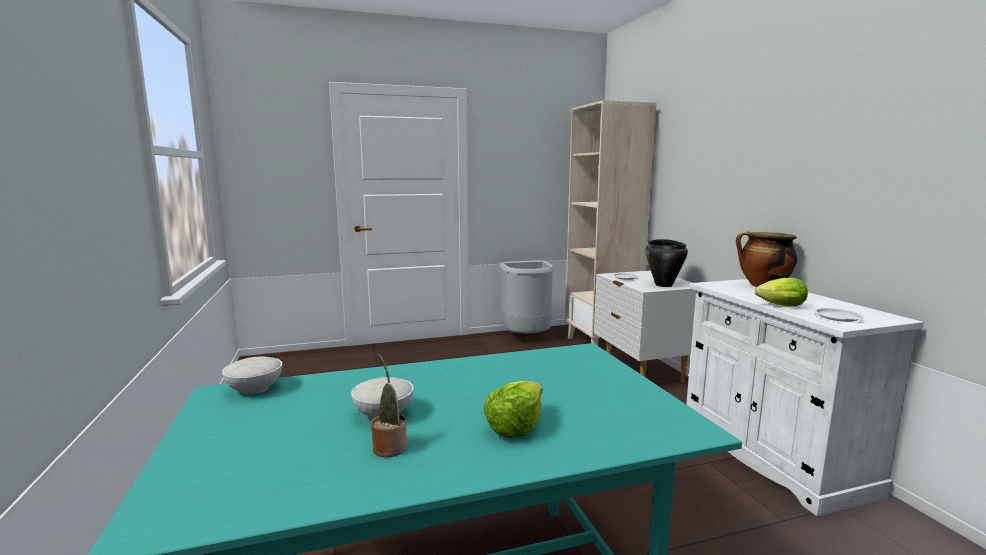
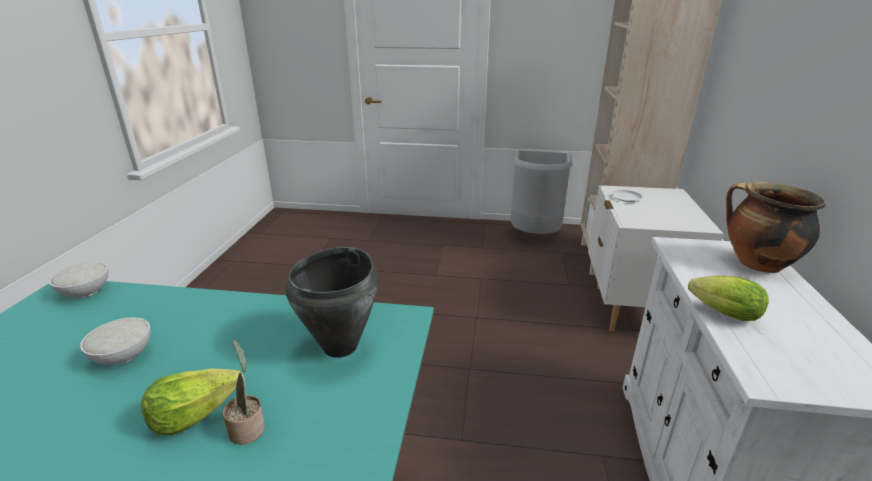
camera: 25 degrees right, 15 degrees up
potted plant [371,353,407,457] -> potted plant moved to [223,340,265,445]
black cooking pot [645,239,688,287] -> black cooking pot moved to [286,247,379,358]
white plate [814,308,864,322] -> none

